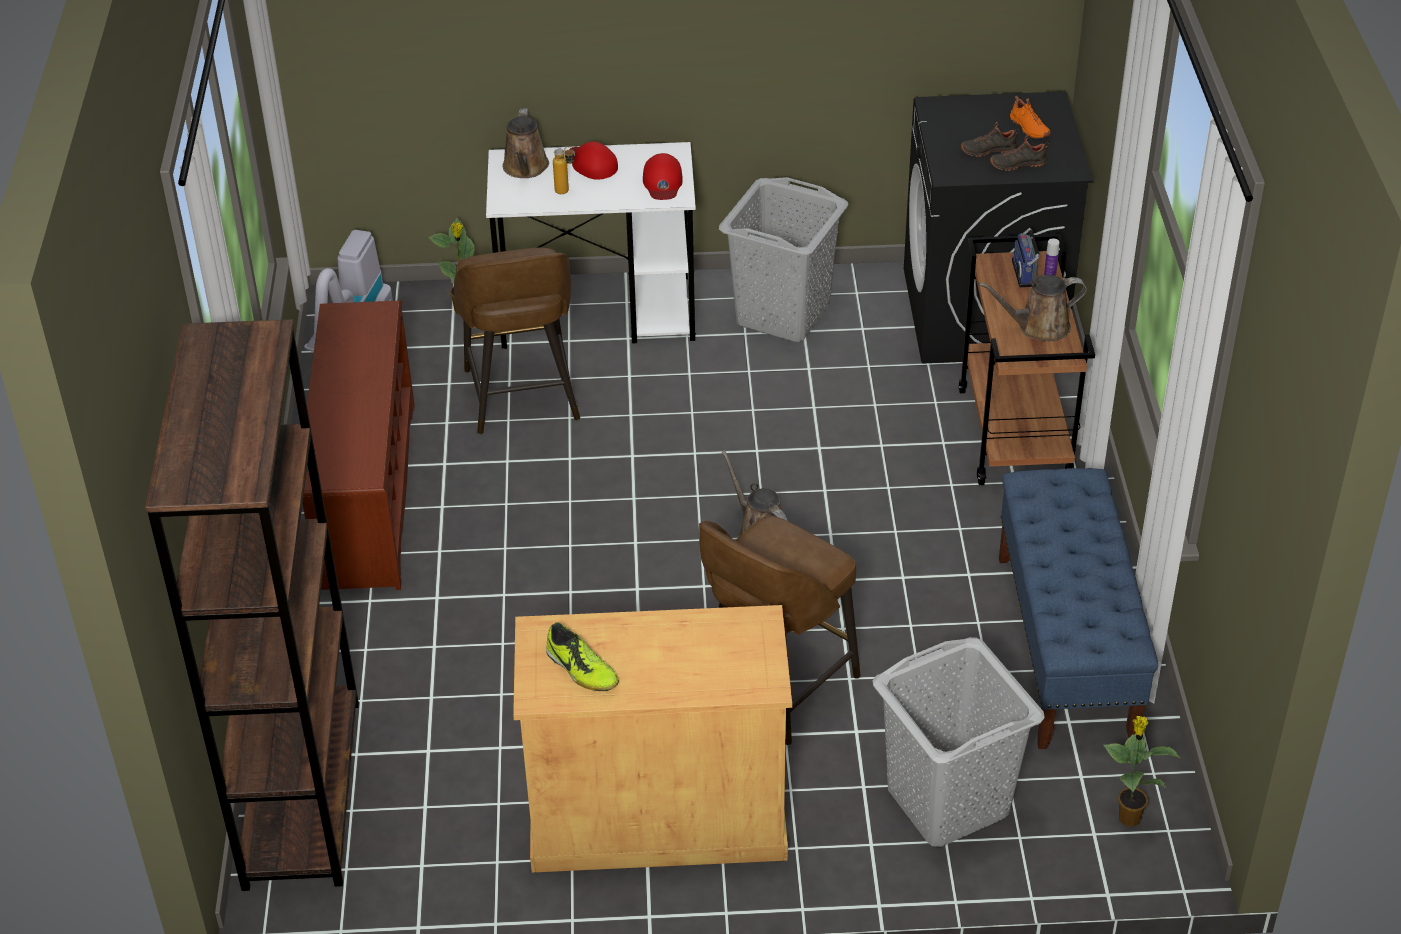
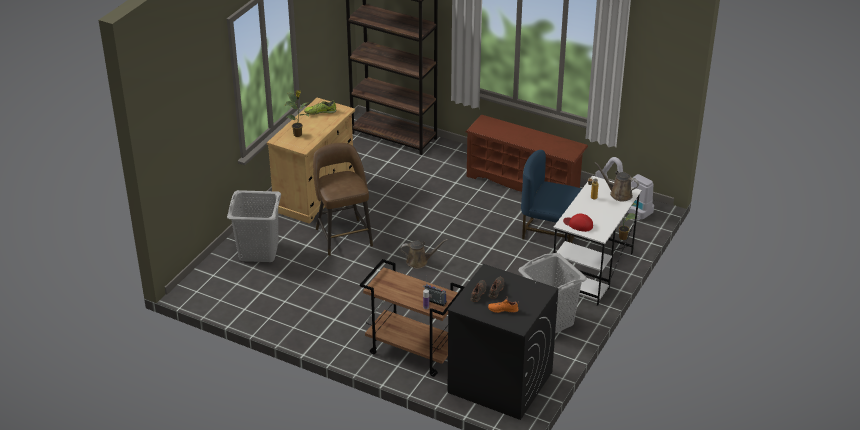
camera: 120 degrees right, 5 degrees down
brown stool [454,247,580,434] -> blue chair [521,150,582,243]
red cap [569,141,618,180] -> none
brown watering can [979,275,1087,341] -> none
blue bench [999,468,1158,749] -> none
potted plant [1103,716,1180,827] -> potted plant moved to [284,90,309,137]

